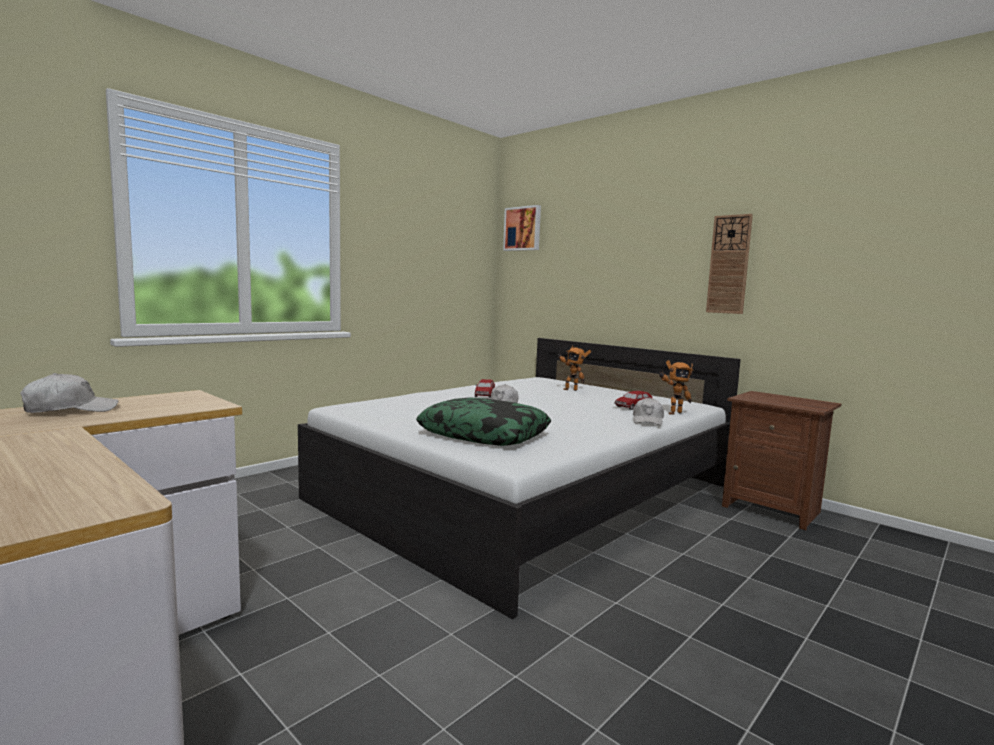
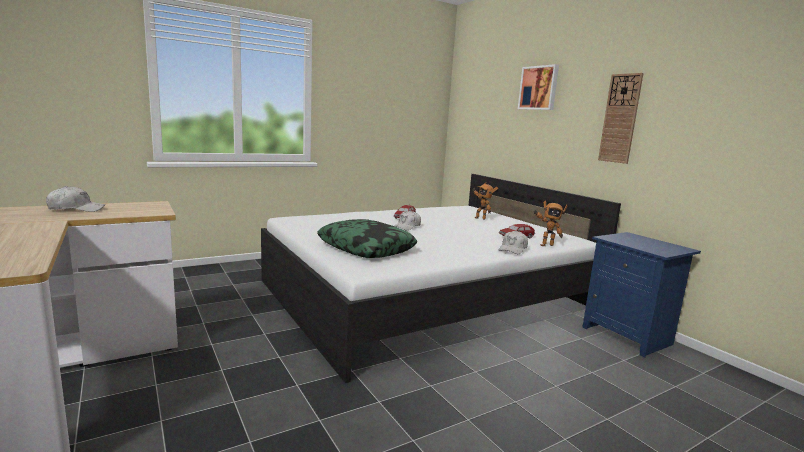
camera: 15 degrees right, 5 degrees up
picture [503,205,541,251] -> picture moved to [518,64,559,110]
brown nightstand [722,391,841,530] -> blue nightstand [583,232,701,357]

